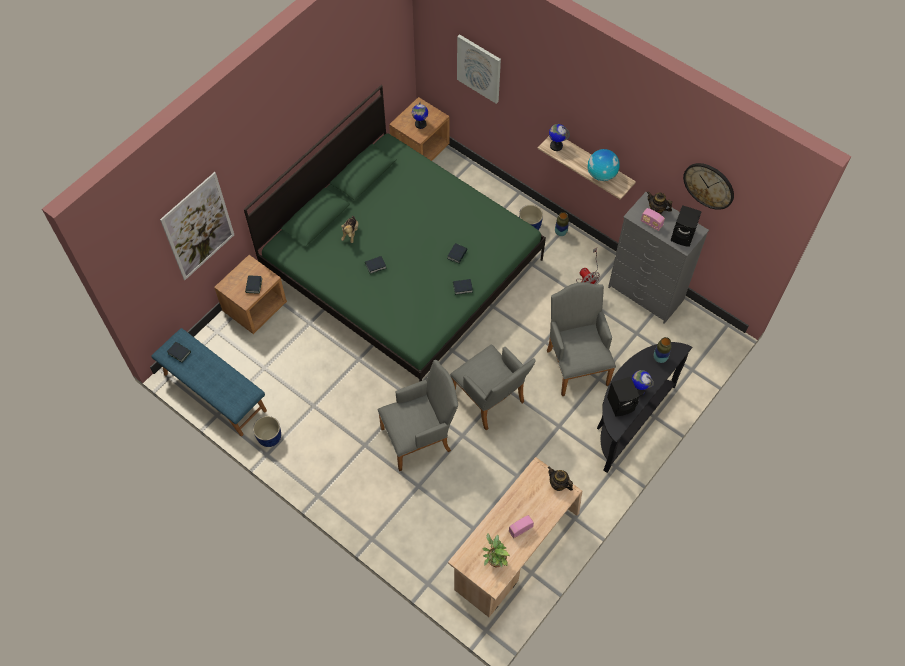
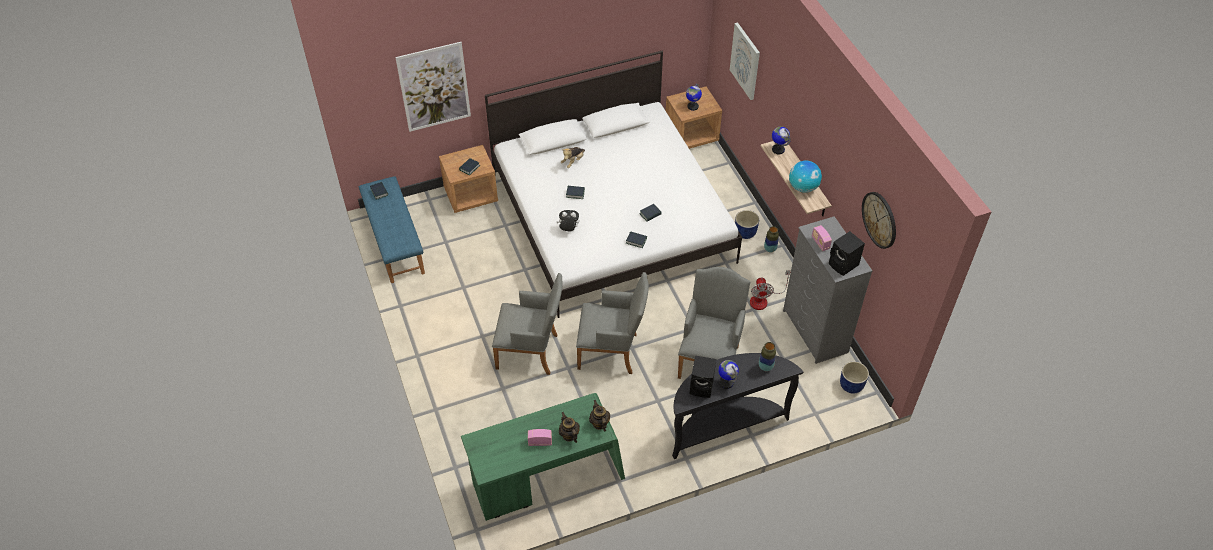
camera: 30 degrees right, 10 degrees down
green bed [244,85,546,382] -> white bed [485,50,742,318]
blue planter [253,416,281,447] -> blue planter moved to [840,361,869,394]
beige desk [448,457,582,617] -> green desk [461,393,625,521]
grey armchair [450,344,536,430] -> grey armchair turned 75 degrees counterclockwise [576,272,649,374]
potted plant [482,533,510,567] -> none
teapot [647,191,672,214] -> teapot moved to [559,412,580,443]
none -> plush toy [557,210,579,232]

